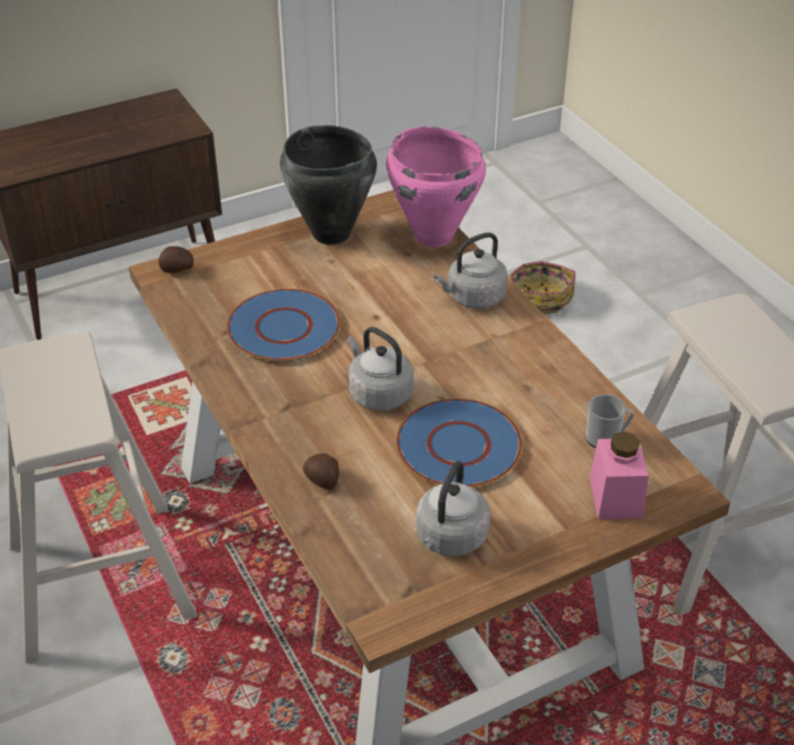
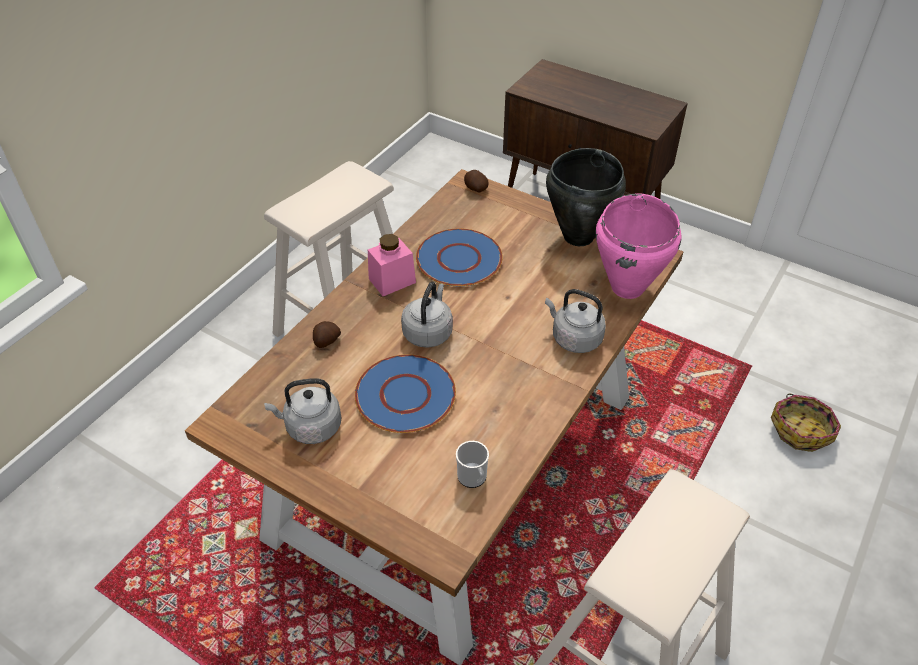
camera: 60 degrees right, 5 degrees up
pink jar [590,431,649,519] -> pink jar moved to [368,234,416,296]

